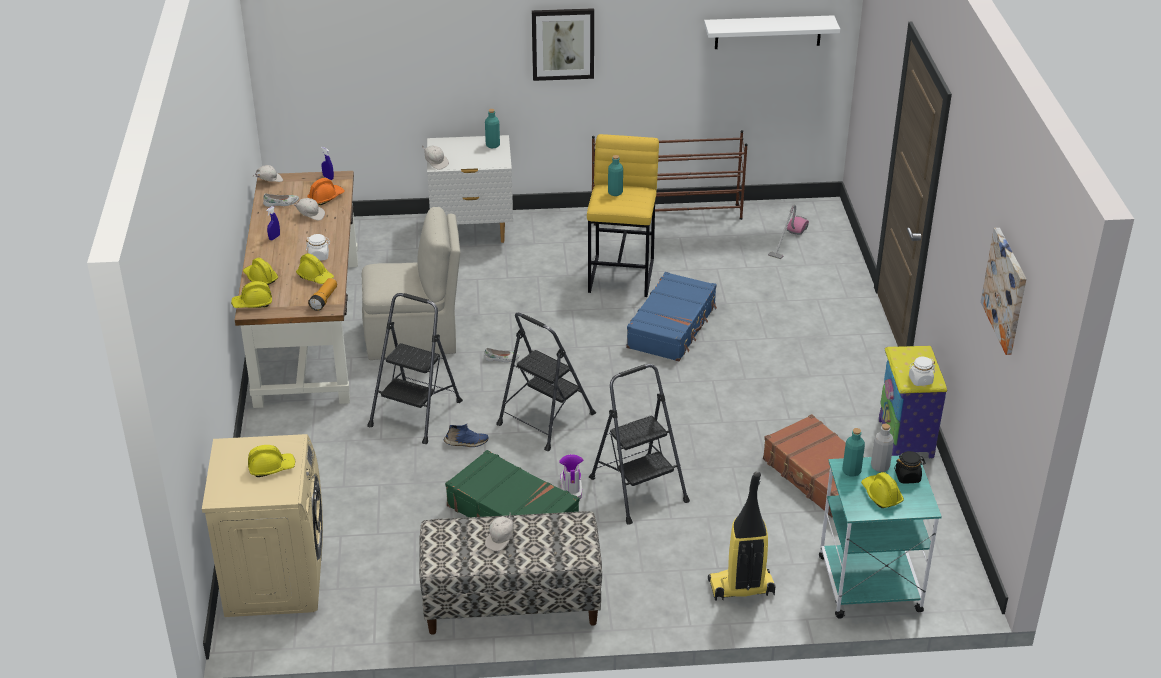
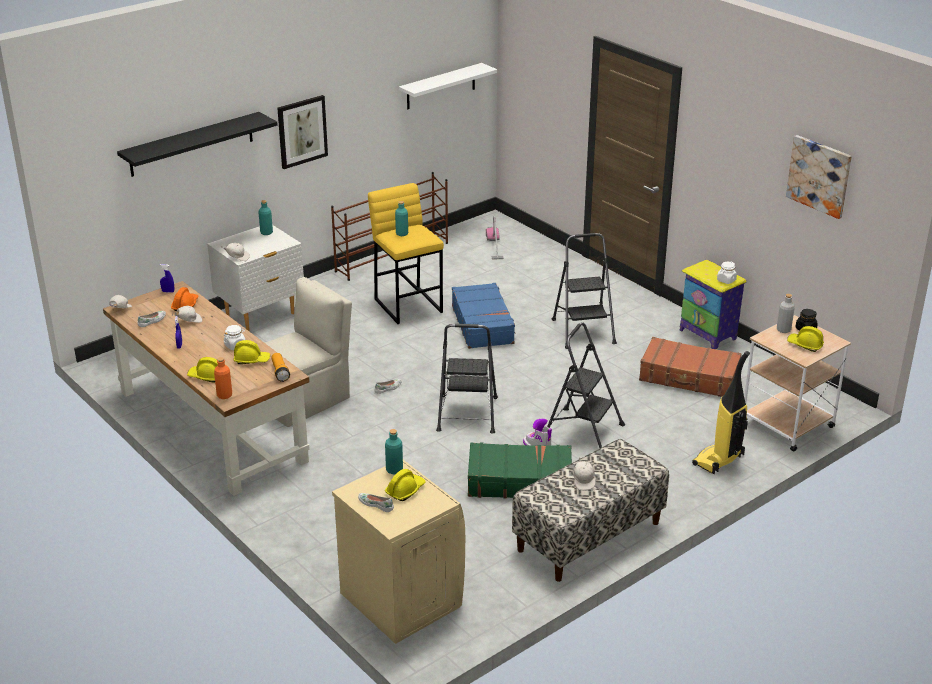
camera: 35 degrees left, 5 degrees down
yellow hard hat [231,281,272,308] -> orange bottle [214,357,232,399]
black step ladder [367,293,463,444] -> black step ladder moved to [552,233,617,349]
blue shoe [444,424,488,447] -> none
turquoise cart [819,455,942,619] -> beige cart [744,315,851,452]
turquoise bottle [843,428,865,477] -> turquoise bottle moved to [385,429,403,474]
none -> black shelf [117,112,278,177]
none -> white shoe [358,493,394,512]

